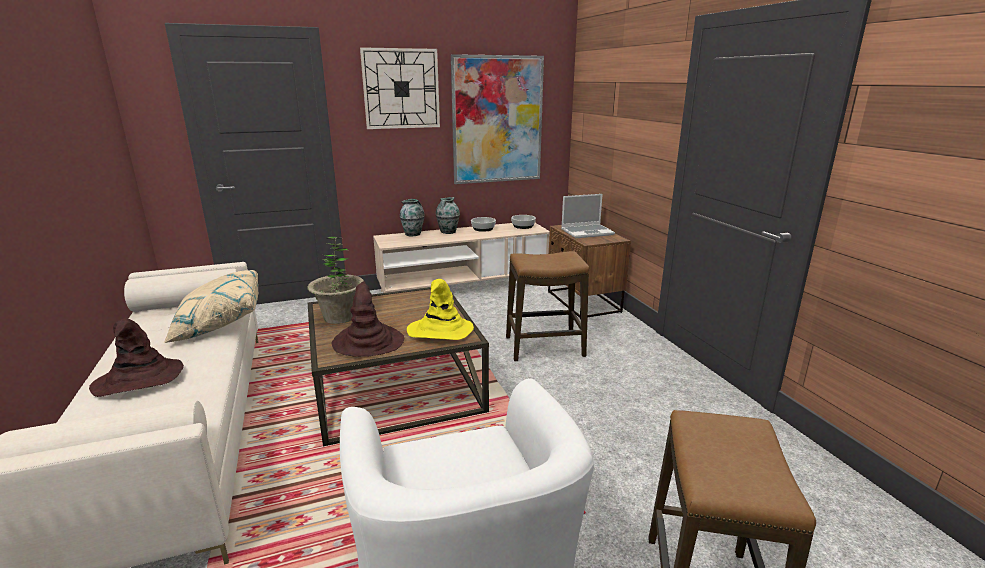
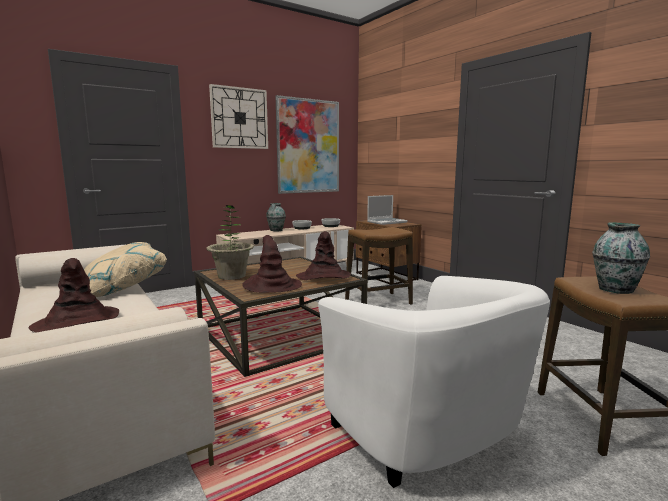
camera: 15 degrees left, 10 degrees down
vase [400,199,425,236] -> vase moved to [592,222,650,294]
yellow hat [407,279,474,340] -> brown hat [296,231,351,280]

